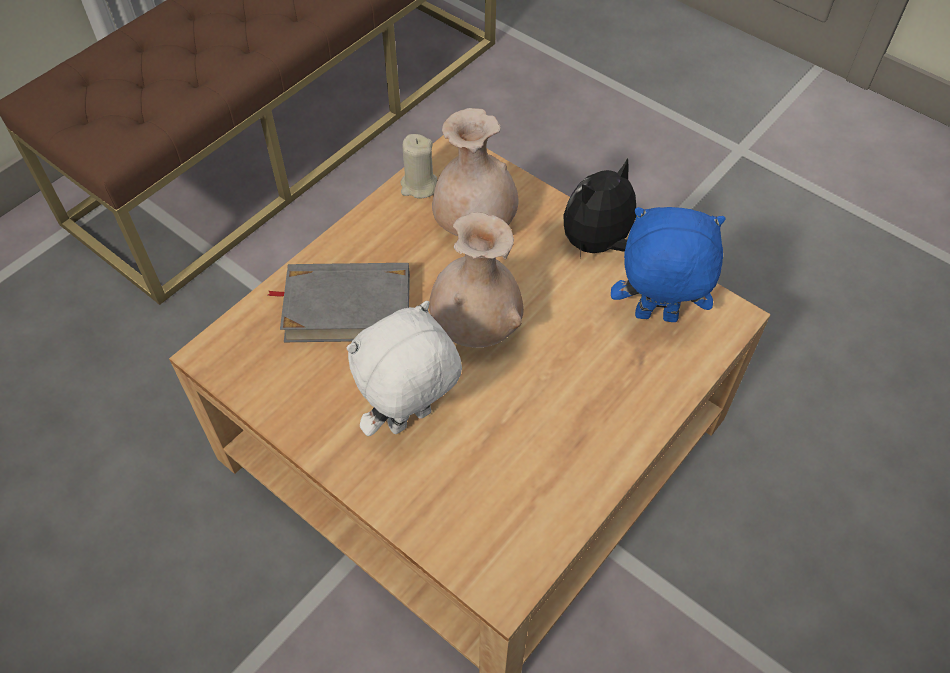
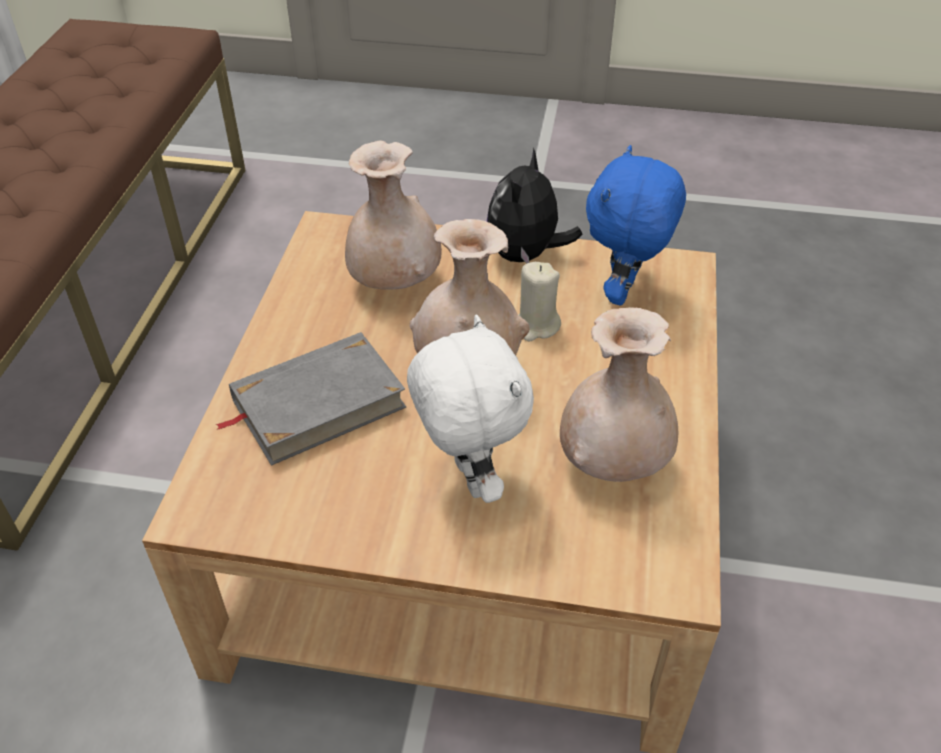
camera: 30 degrees left, 10 degrees down
white plush toy [347,301,462,436] -> white plush toy turned 135 degrees clockwise [407,315,534,503]
beige candle [400,134,437,199] -> beige candle moved to [518,262,561,341]
blue plush toy [611,207,726,322] -> blue plush toy turned 45 degrees counterclockwise [586,145,686,305]
none -> beige vase [560,307,678,482]

